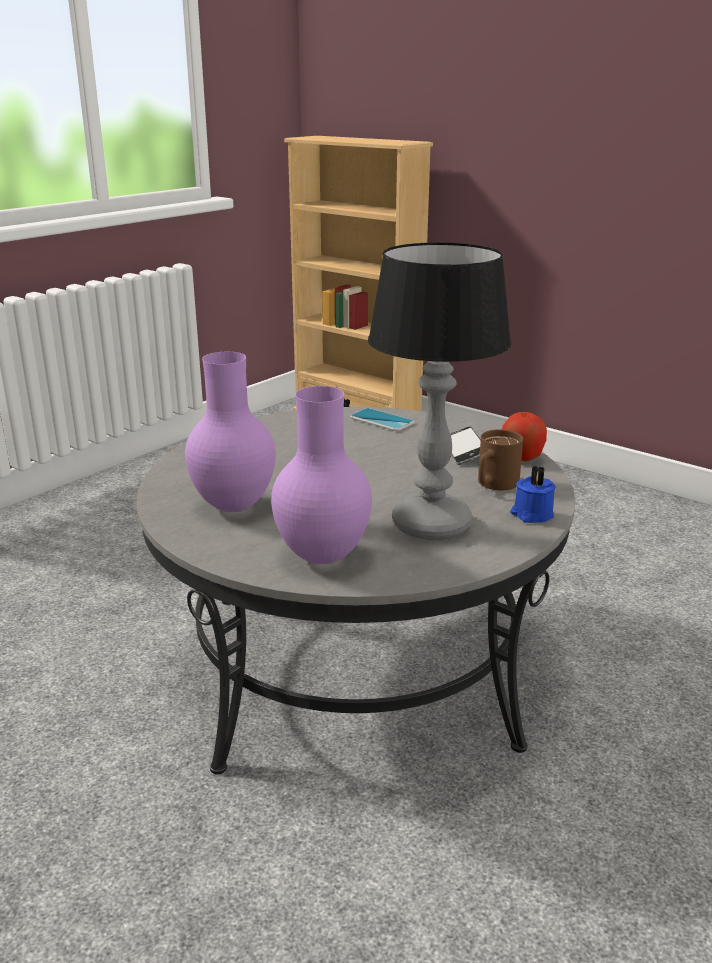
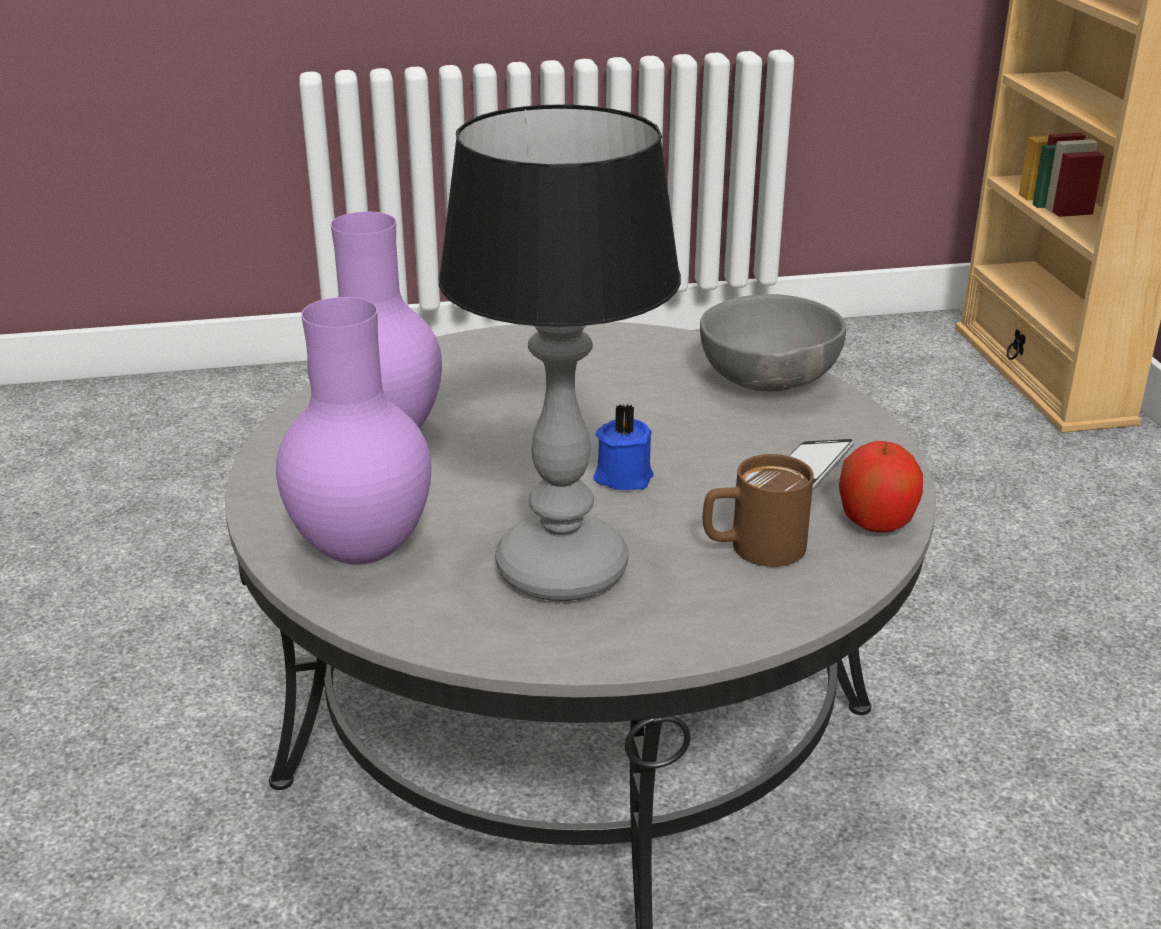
camera: 40 degrees right, 5 degrees up
phone [350,408,415,431] -> grey bowl [700,294,846,392]
blue candle [510,466,556,523] -> blue candle moved to [593,403,654,490]

